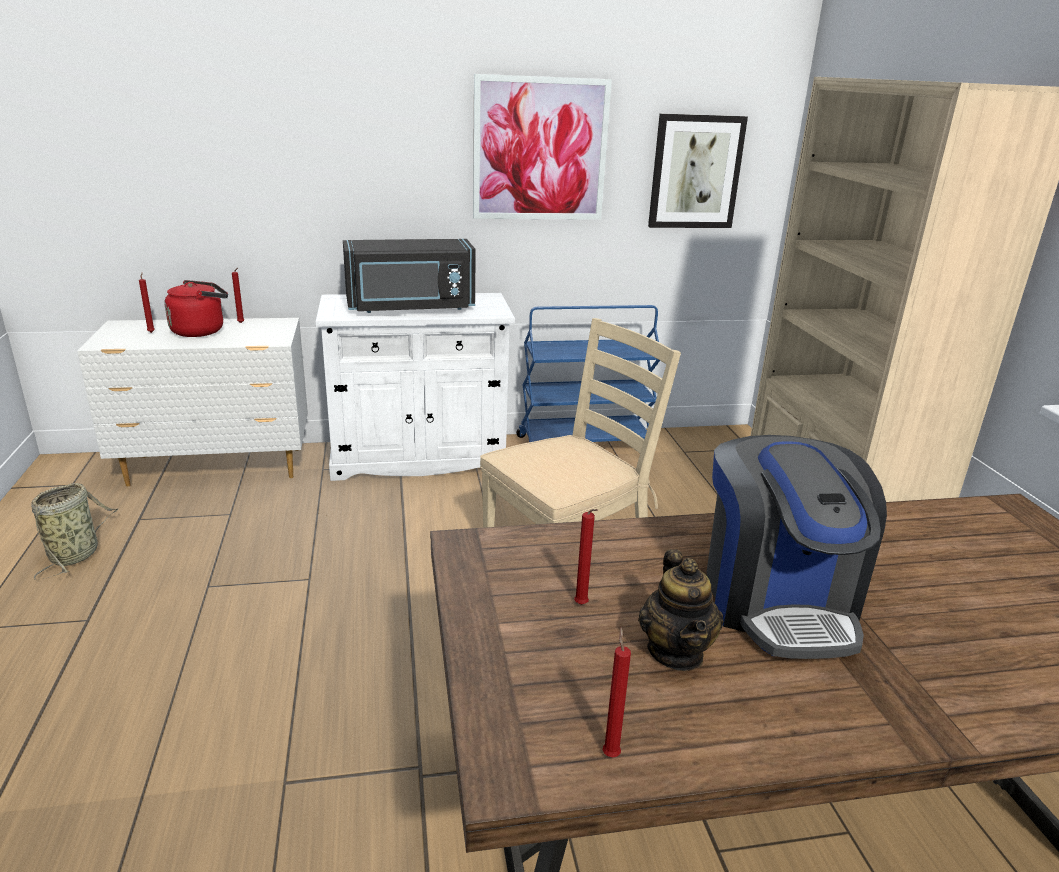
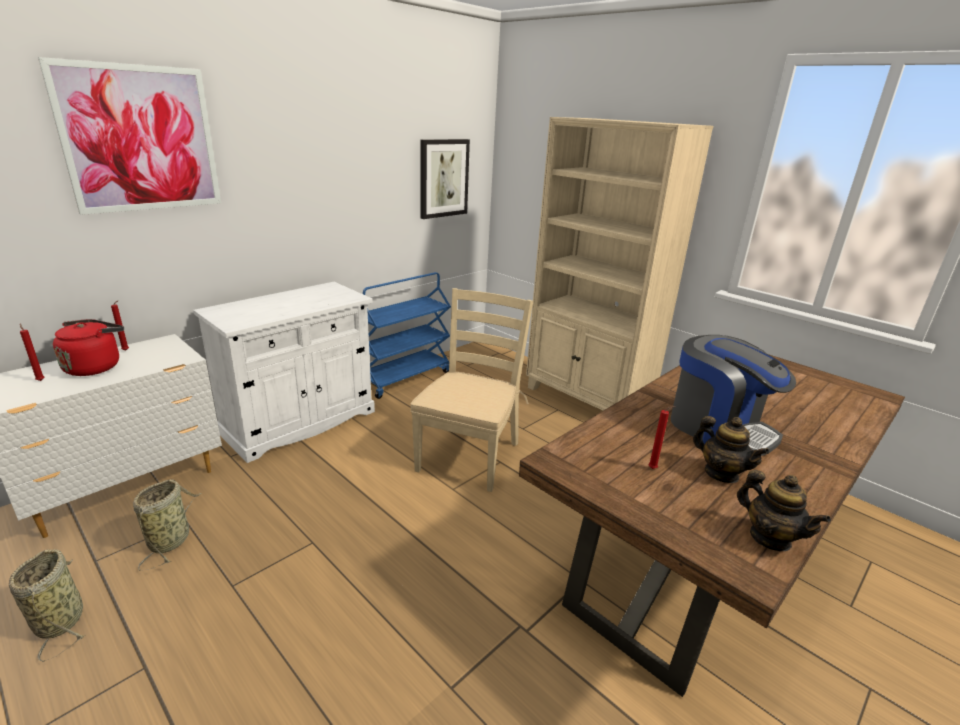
camera: 35 degrees left, 0 degrees up
black microwave [343,239,476,313] -> none
picture [473,74,612,220] -> picture moved to [38,57,221,215]
red candle [602,628,631,757] -> teapot [737,470,831,551]
none -> basket [133,480,202,571]

